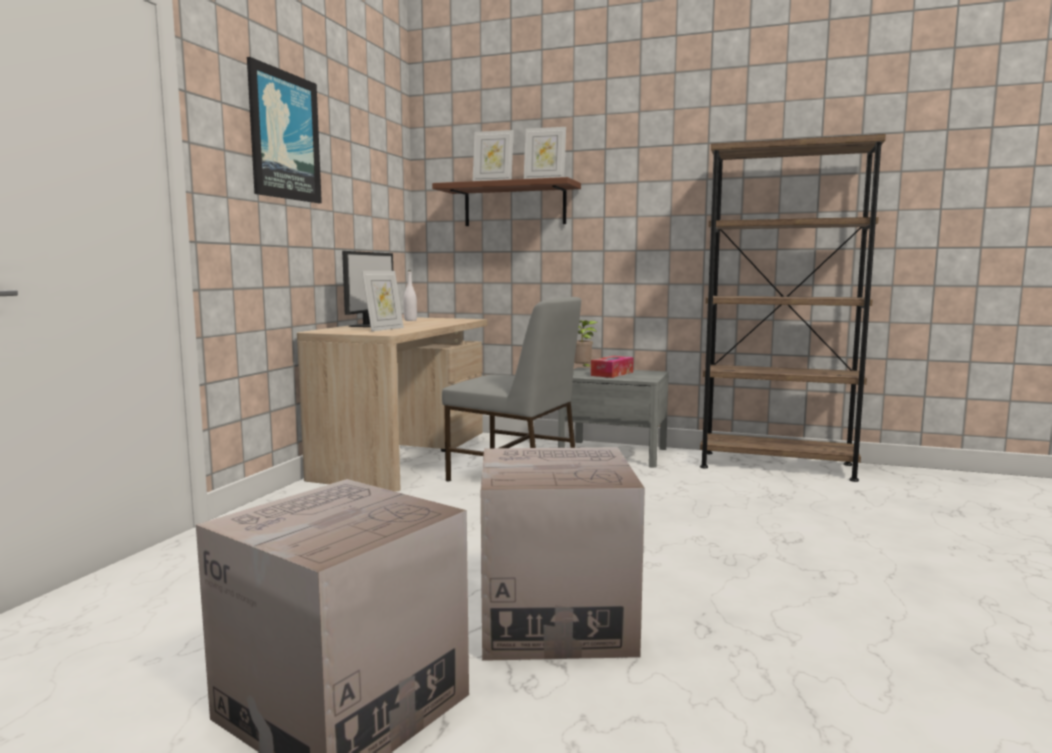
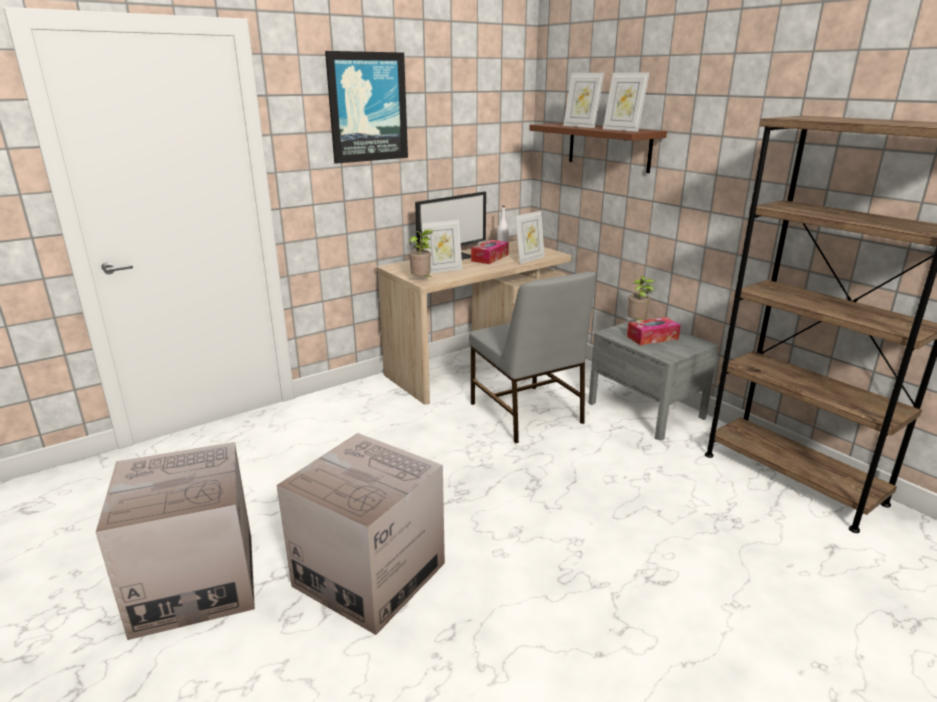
camera: 35 degrees right, 15 degrees up
none -> potted plant [409,229,433,278]
none -> tissue box [471,240,509,264]
none -> picture frame [515,211,545,264]

